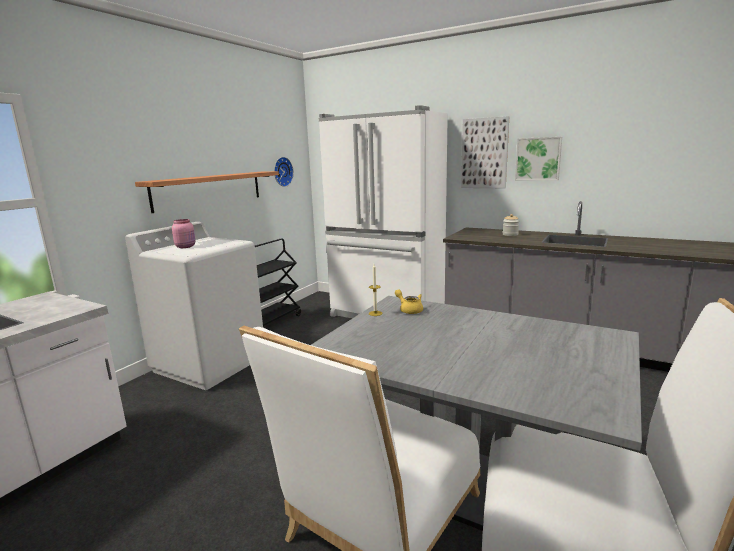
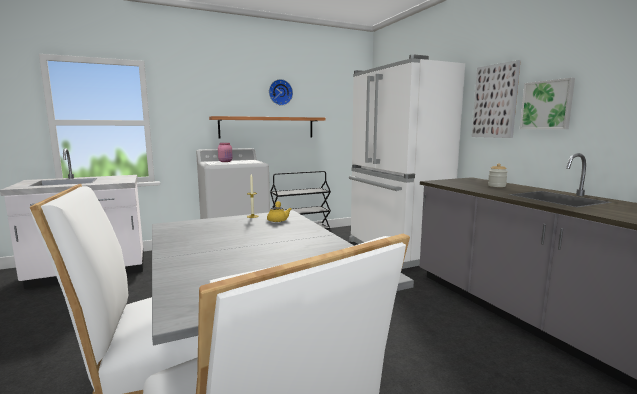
camera: 35 degrees right, 5 degrees down
wall clock [274,157,294,187] -> wall clock moved to [269,79,293,106]

